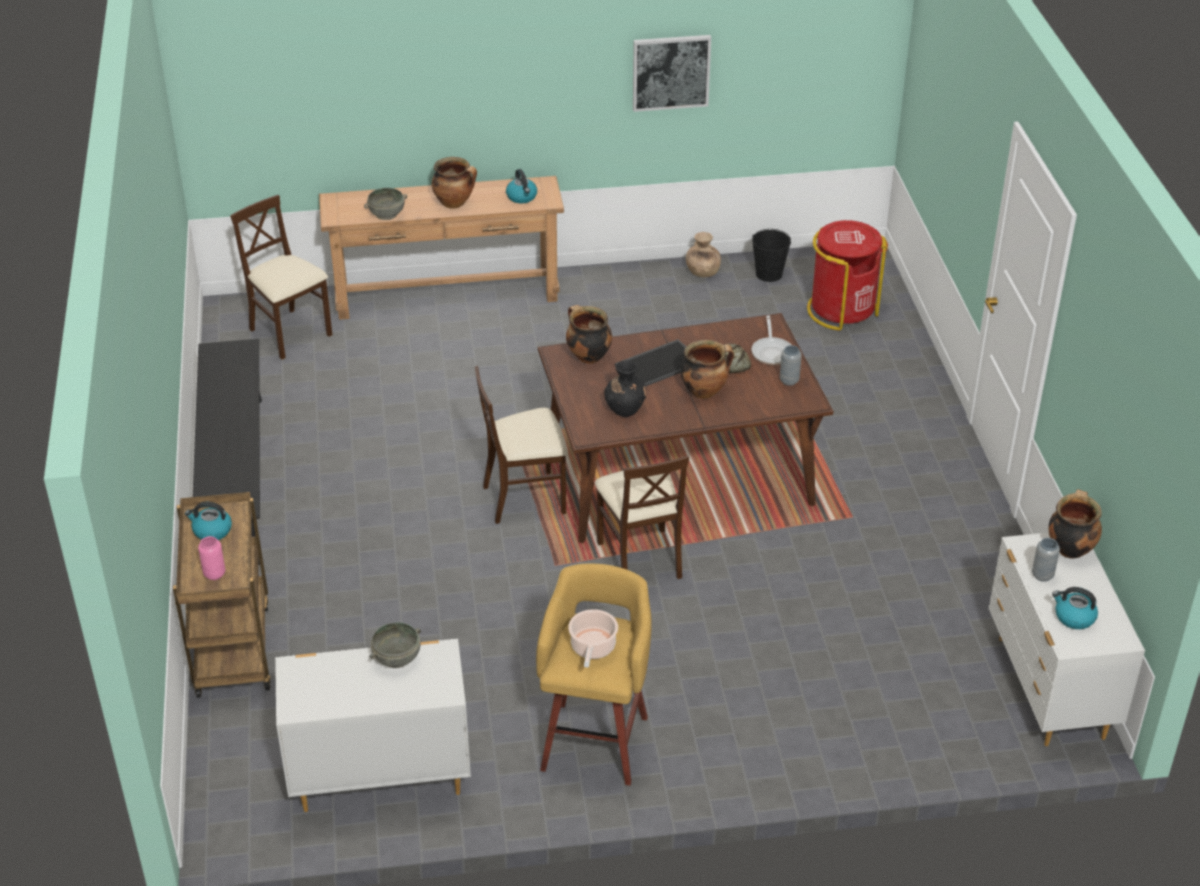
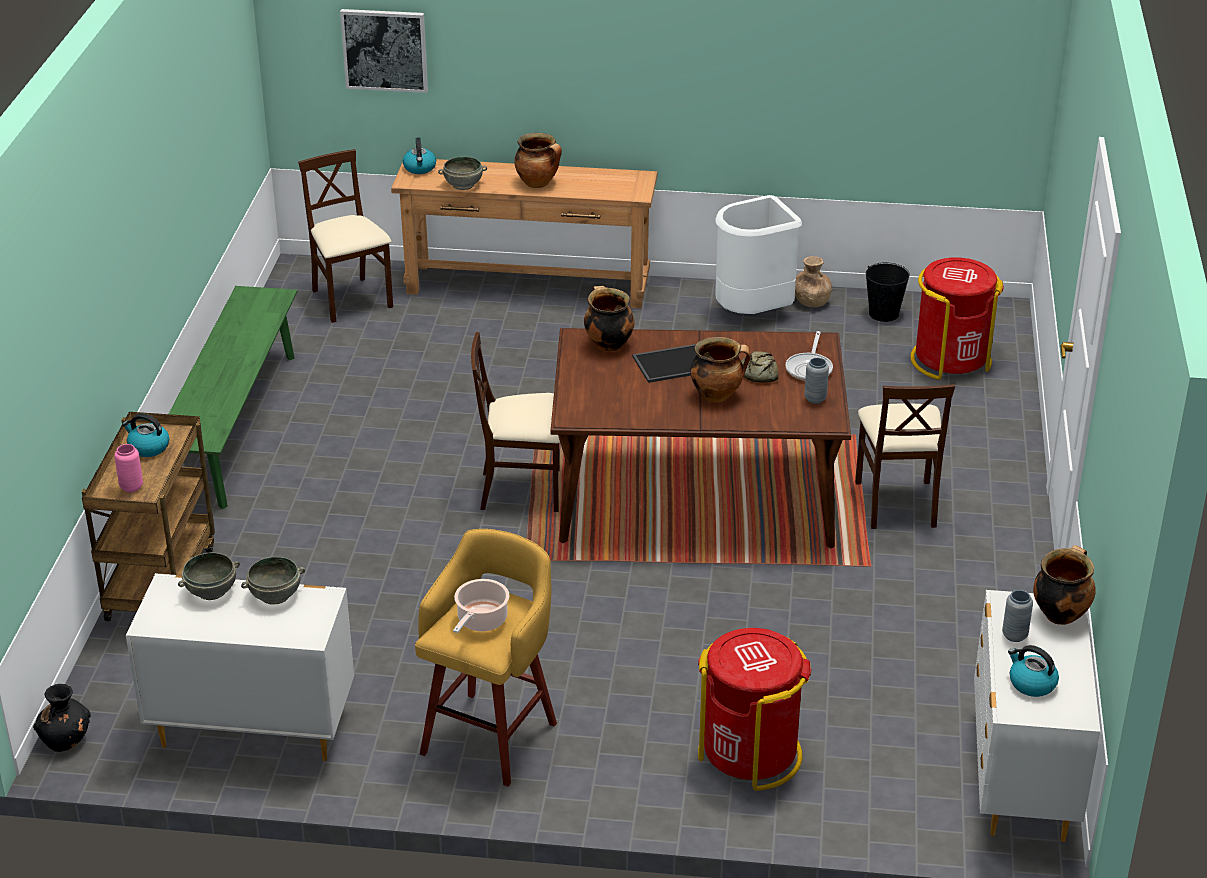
camera: 15 degrees right, 5 degrees down
black bench [193,339,262,565] -> green bench [169,286,297,509]
kettle [506,169,537,203] -> kettle moved to [402,137,436,174]
beige chair [594,456,689,579] -> beige chair moved to [855,384,955,529]
black vase [604,360,646,417] -> black vase moved to [33,684,91,752]
picture [633,35,711,112] -> picture moved to [340,9,428,93]
none -> grey bowl [178,552,240,600]
none -> red trash can [698,628,811,791]
none -> white trash can [715,195,802,314]

